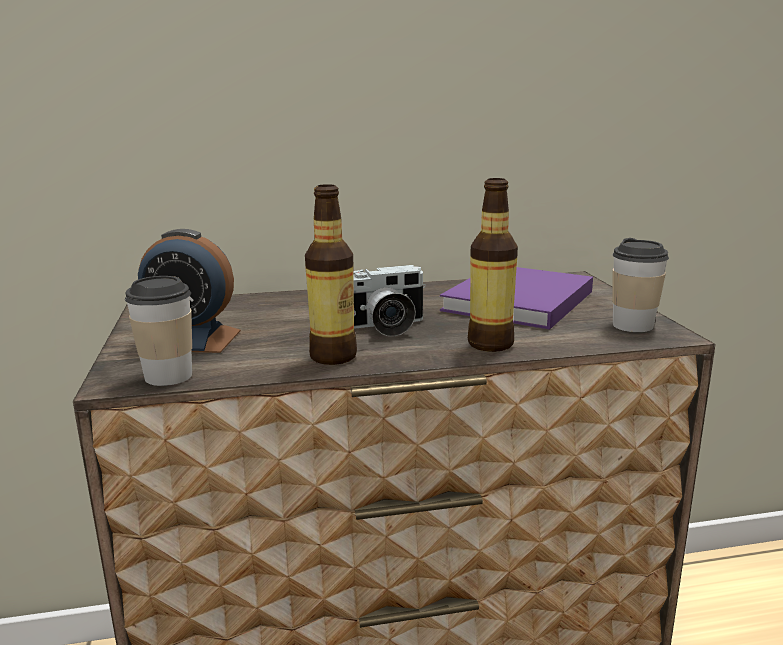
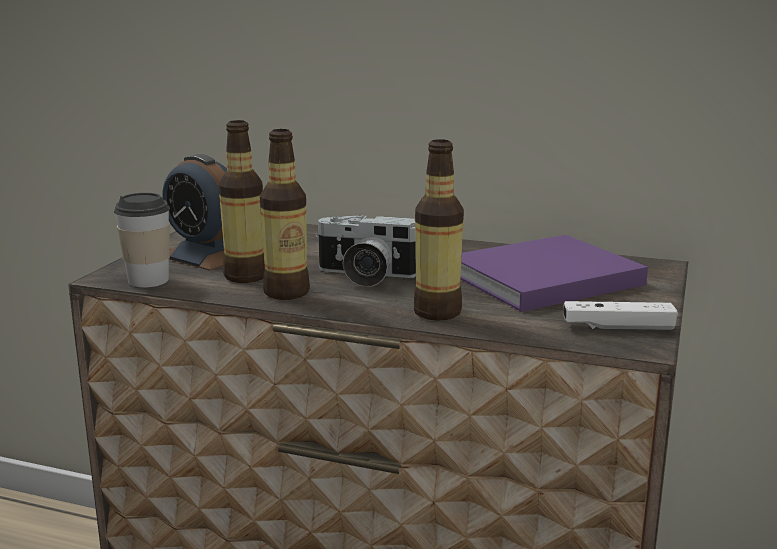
camera: 30 degrees right, 0 degrees up
cup [612,238,669,332] -> white game controller [563,301,678,330]
none -> bottle [219,120,265,283]

